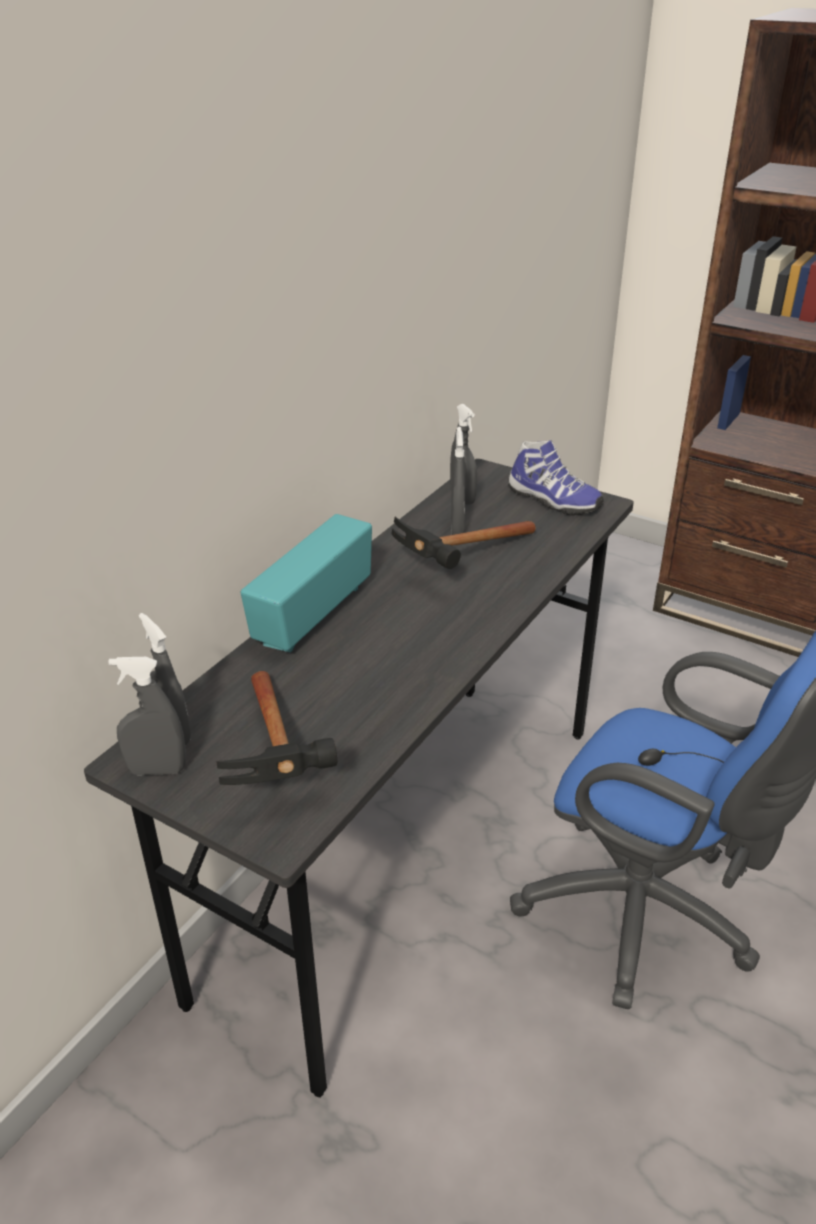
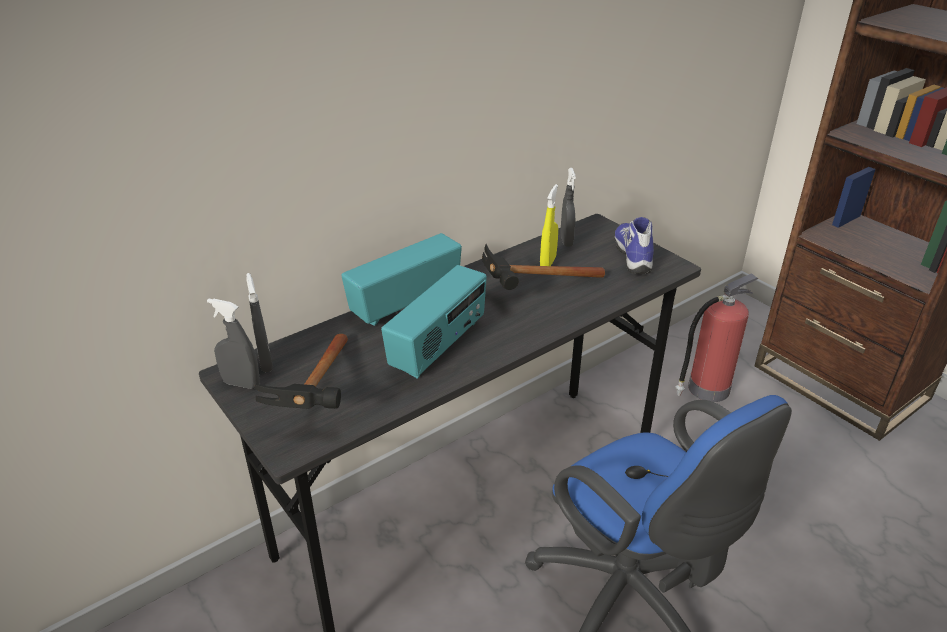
camera: 20 degrees right, 0 degrees up
grey spray bottle [451,427,465,535] -> yellow spray bottle [540,184,558,266]
shoe [508,440,604,516] -> shoe turned 150 degrees counterclockwise [615,217,654,274]
none -> radio [381,265,487,379]
none -> fire extinguisher [676,273,758,402]

